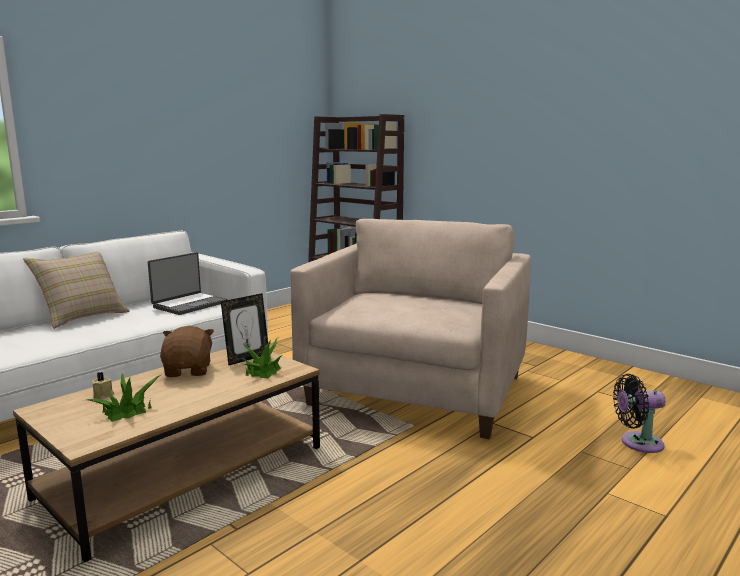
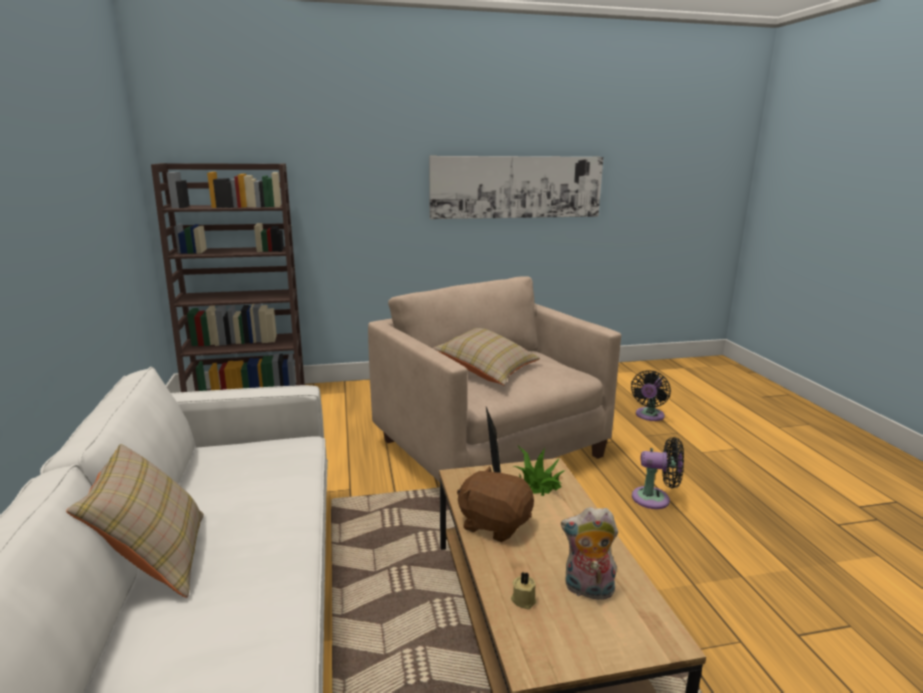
camera: 55 degrees left, 5 degrees up
potted plant [87,373,161,422] -> plush toy [561,507,618,600]
laptop [148,252,228,315] -> none
none -> picture [429,156,603,219]
none -> beige pillow [433,328,540,386]
none -> black fan [632,437,684,509]

